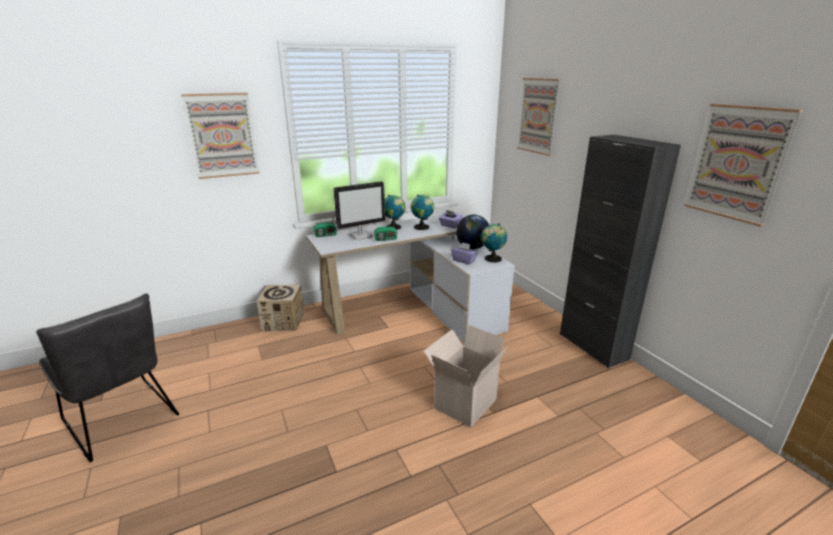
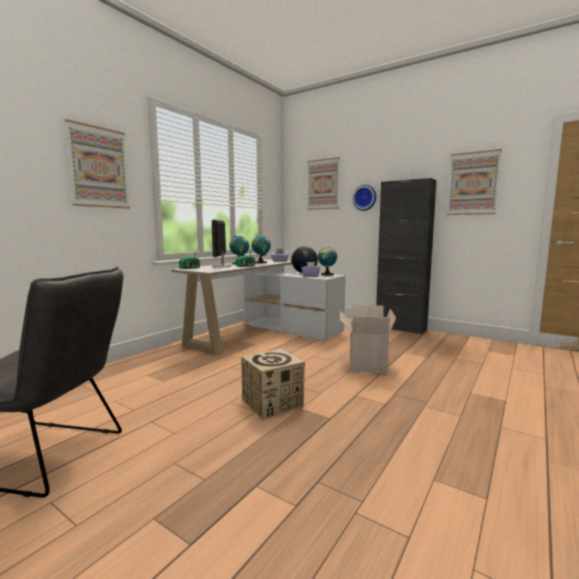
camera: 30 degrees left, 15 degrees down
cardboard box [257,285,304,332] -> cardboard box moved to [241,349,305,419]
monitor [334,182,385,240] -> monitor turned 150 degrees clockwise [212,220,231,267]
none -> wall clock [353,185,376,211]

